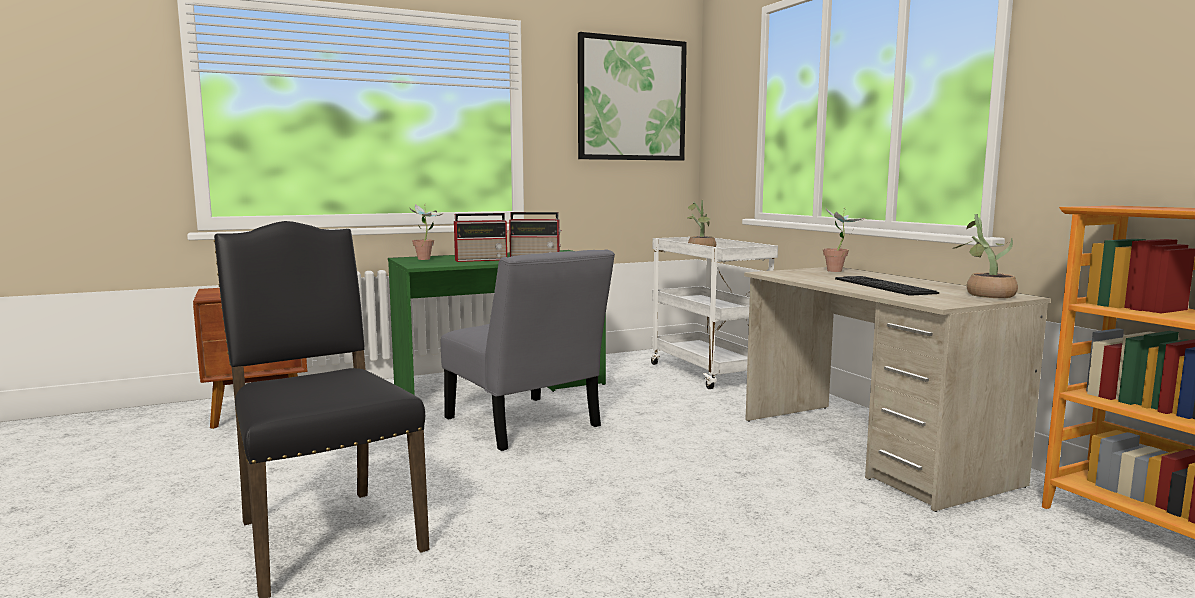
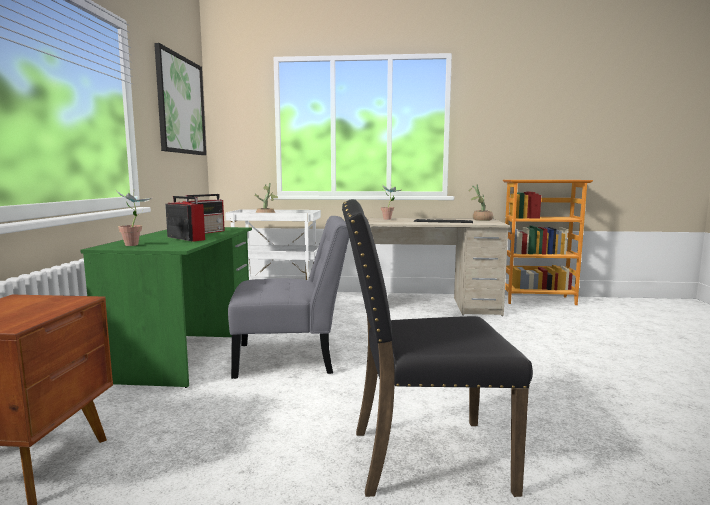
camera: 60 degrees left, 0 degrees up
radio [454,213,508,262] -> radio turned 60 degrees counterclockwise [165,196,205,242]

